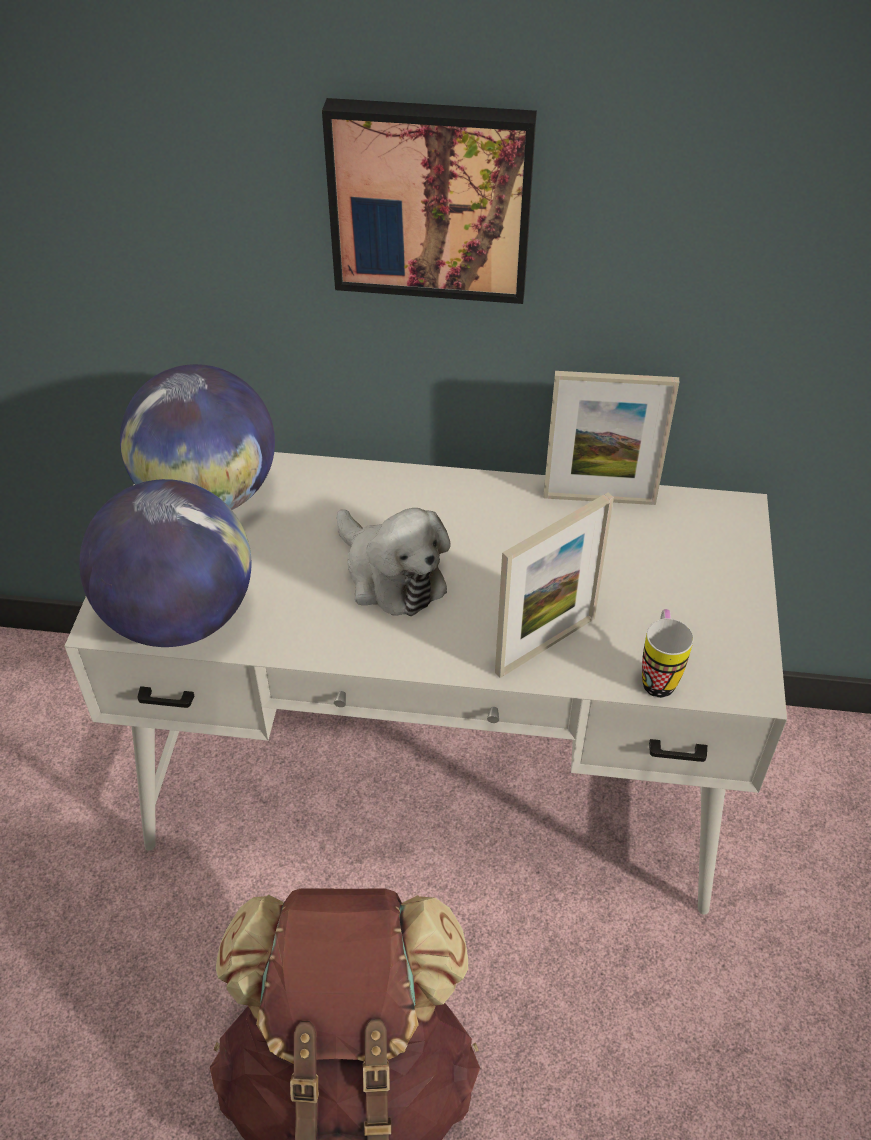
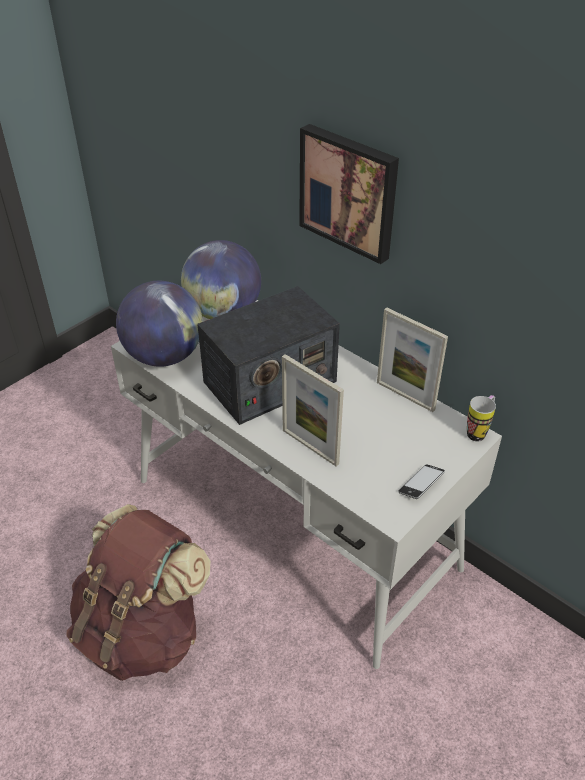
camera: 35 degrees right, 5 degrees down
plush toy [337,508,451,616] -> radio [197,286,340,425]
picture frame [495,492,614,678] -> picture frame turned 45 degrees clockwise [282,354,344,466]
mug [642,609,694,698] -> mug moved to [467,395,496,442]
none -> phone [398,464,445,499]

